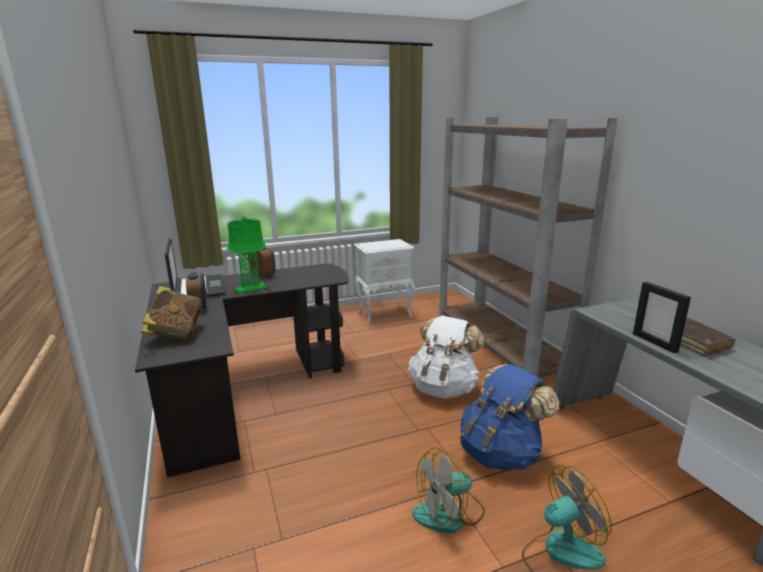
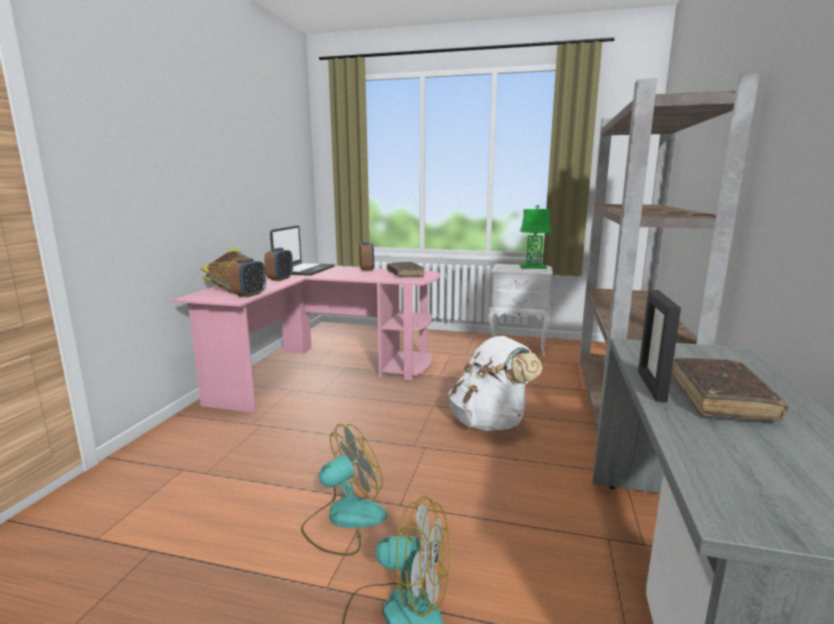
camera: 35 degrees right, 5 degrees down
black desk [135,263,349,477] -> pink desk [172,267,439,413]
green table lamp [227,217,268,294] -> green table lamp moved to [520,205,552,269]
fan [412,447,485,534] -> fan turned 135 degrees clockwise [301,424,387,556]
blue backpack [460,364,559,471] -> none
none -> alarm clock [229,258,266,298]
none -> brown book [387,262,424,277]

